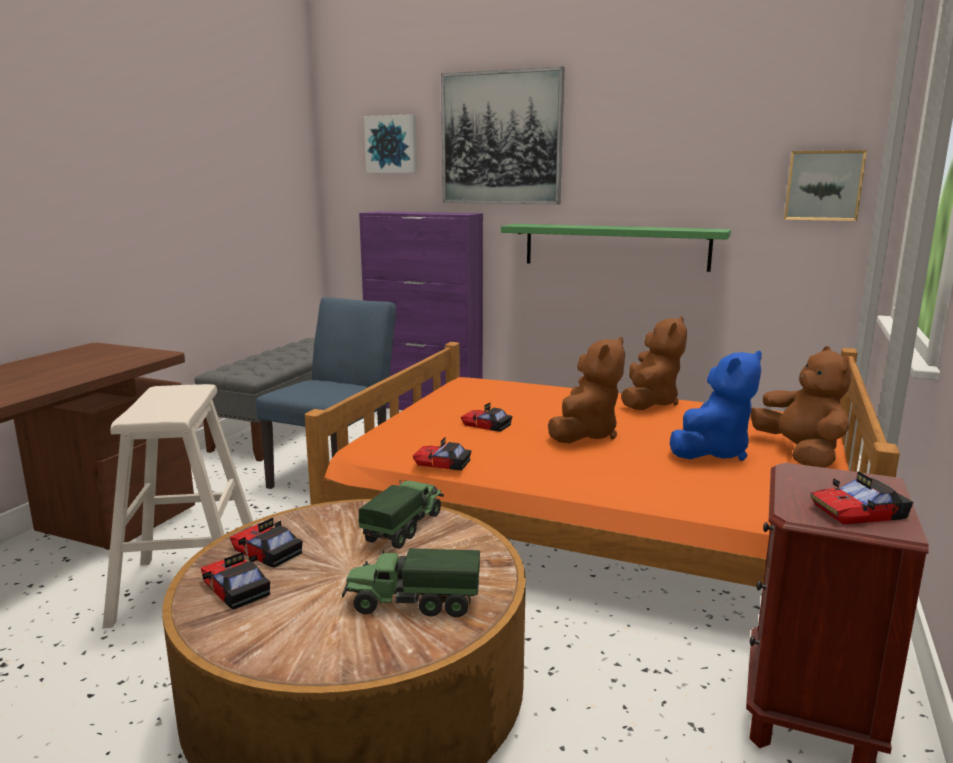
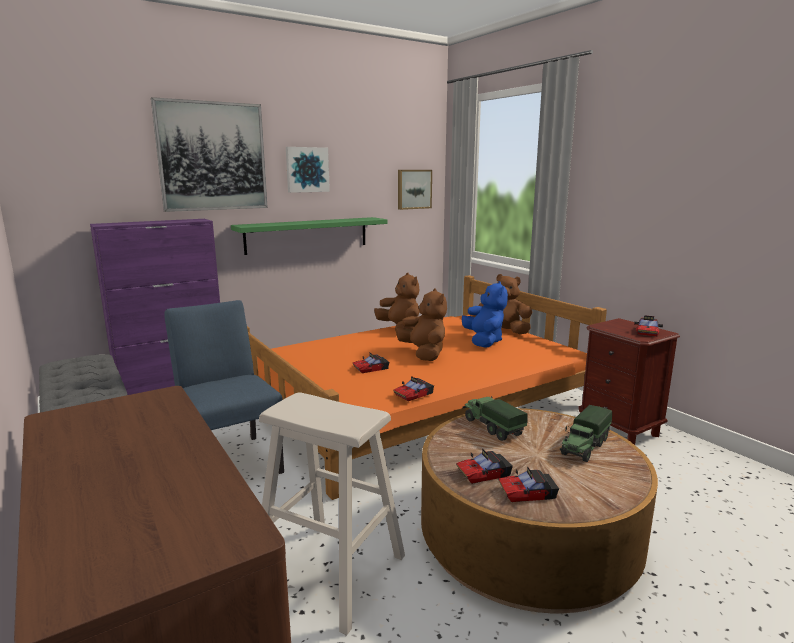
camera: 55 degrees left, 0 degrees up
picture [364,114,417,173] -> picture moved to [286,147,330,193]

